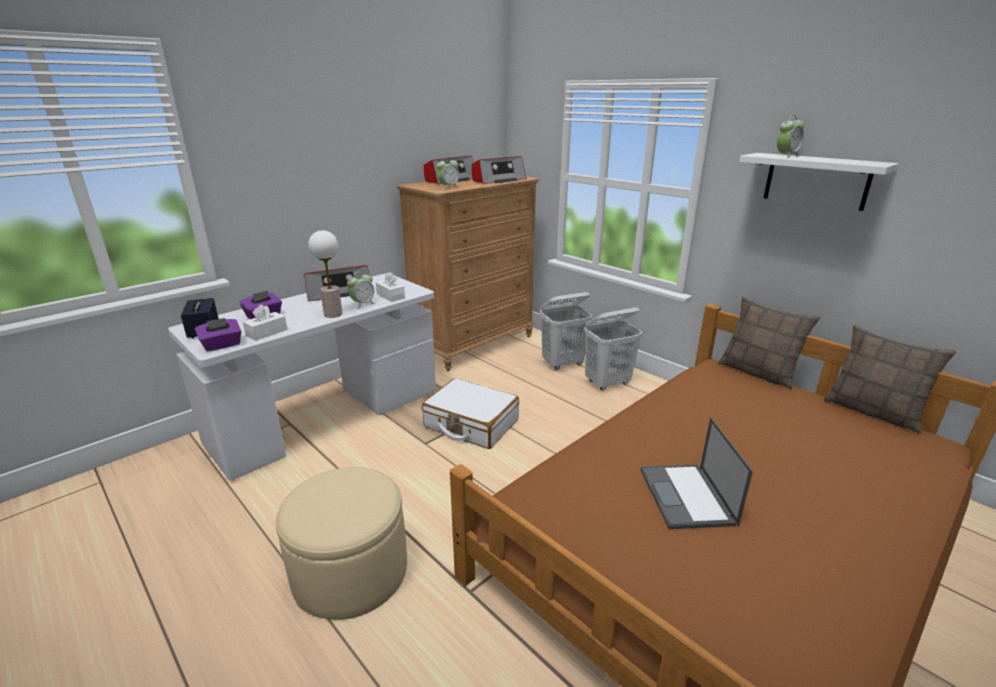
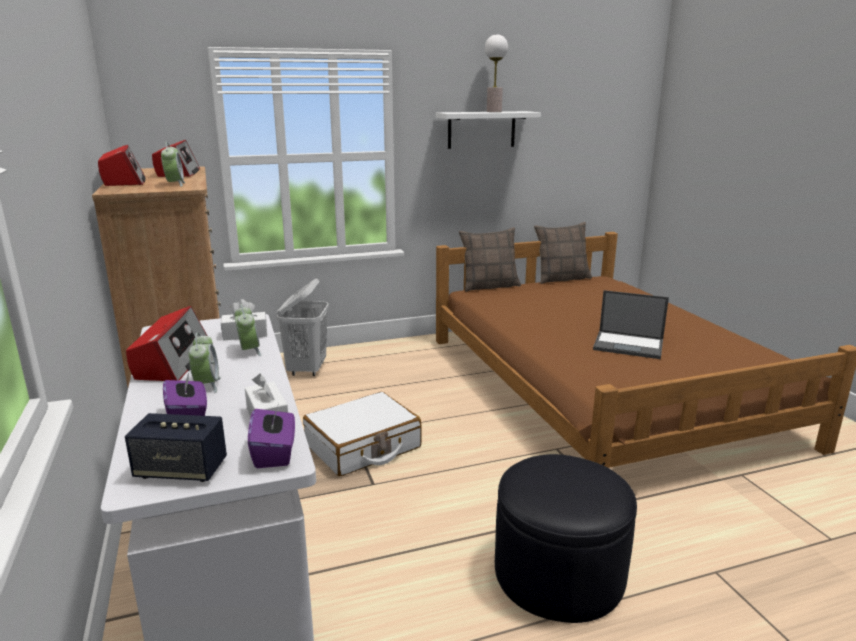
camera: 65 degrees left, 5 degrees down
beige ottoman [276,467,407,620] -> black ottoman [495,454,637,623]
table lamp [308,230,342,318] -> table lamp moved to [485,34,508,112]
white laundry basket [584,307,642,391] -> none
alarm clock [777,115,804,158] -> alarm clock moved to [189,332,221,393]

